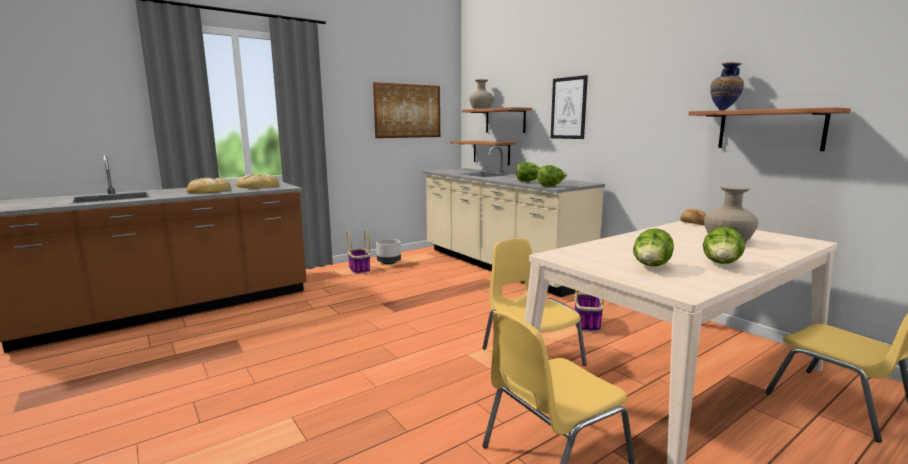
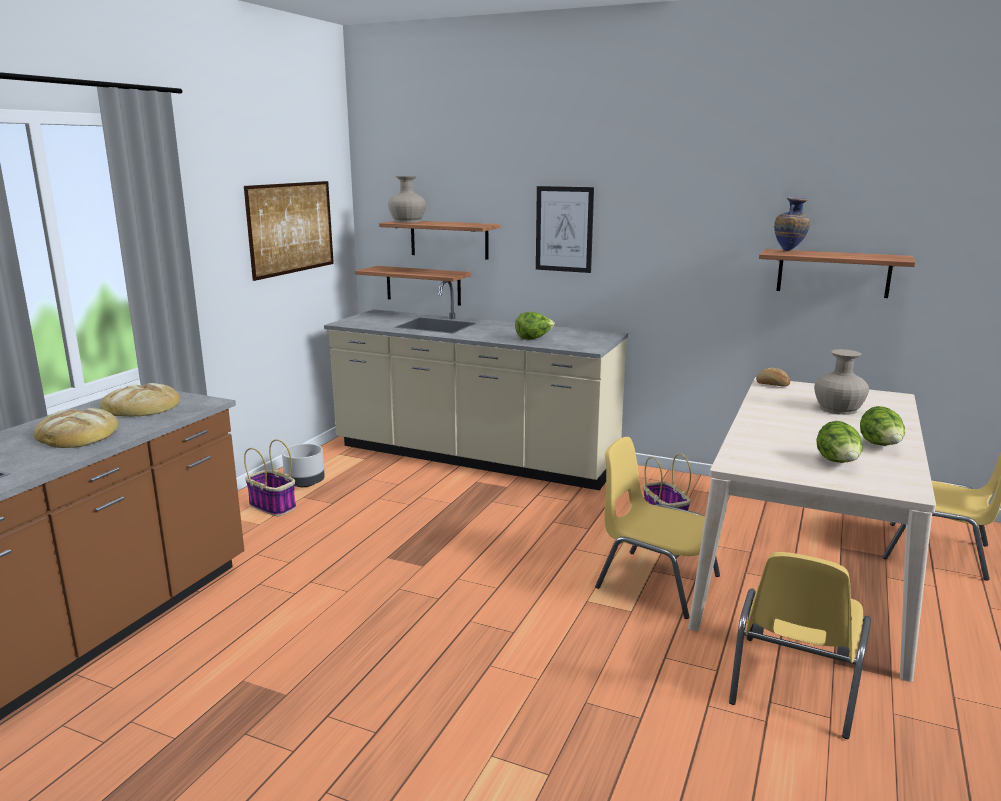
camera: 30 degrees left, 5 degrees up
lettuce [537,165,567,187] -> none

